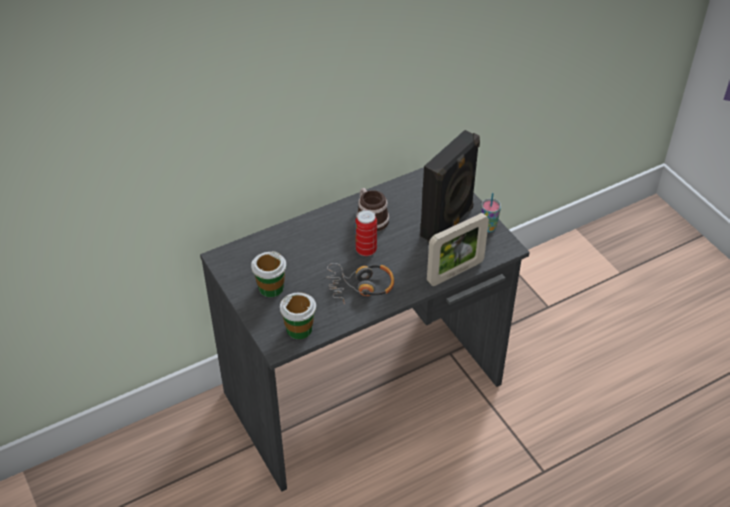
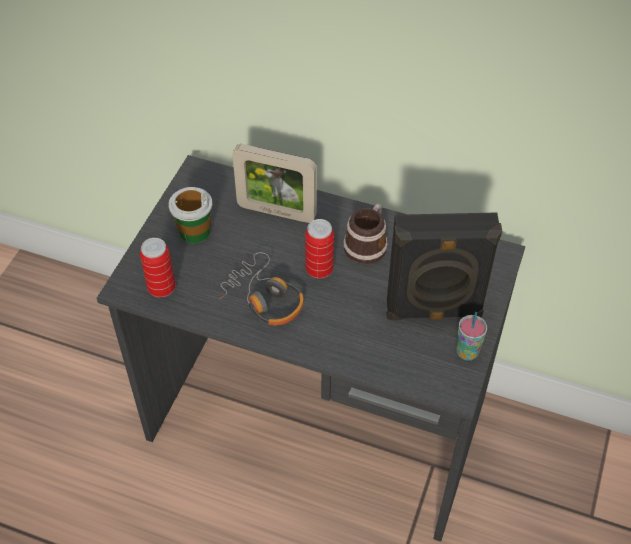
camera: 50 degrees right, 5 degrees up
cup [280,293,316,339] -> can [140,238,175,297]
picture frame [427,213,489,286] -> picture frame moved to [232,144,317,223]

